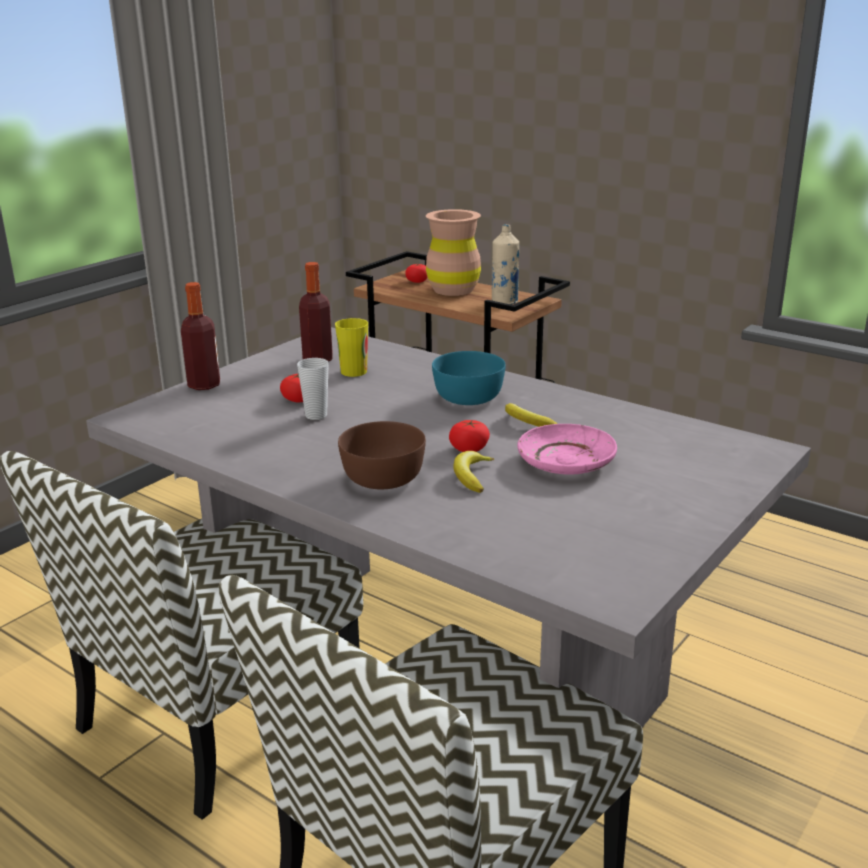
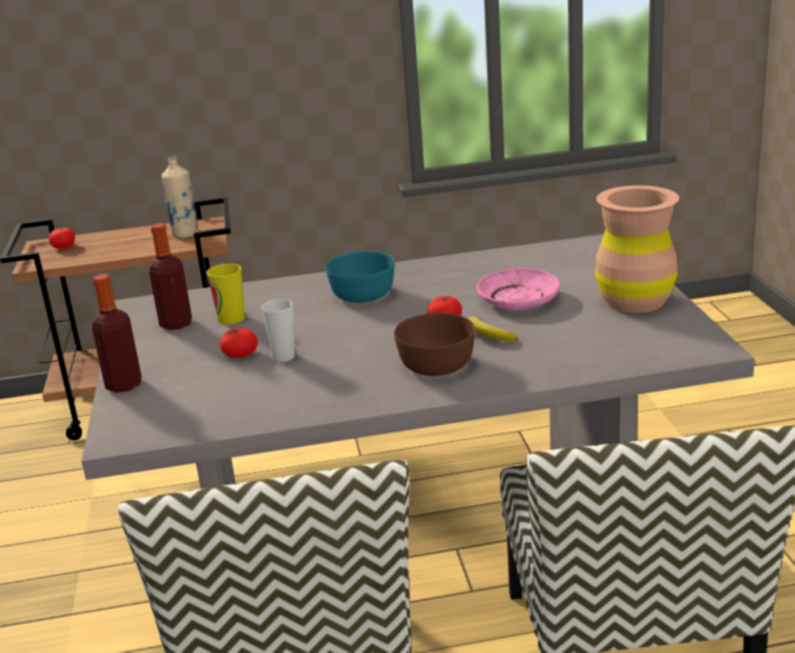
camera: 45 degrees left, 0 degrees up
brown vase [426,209,481,296] -> brown vase moved to [595,185,679,313]
banana [505,403,558,427] -> none

